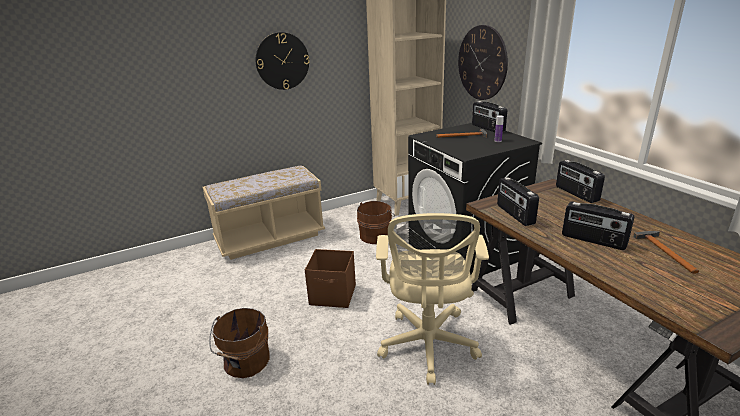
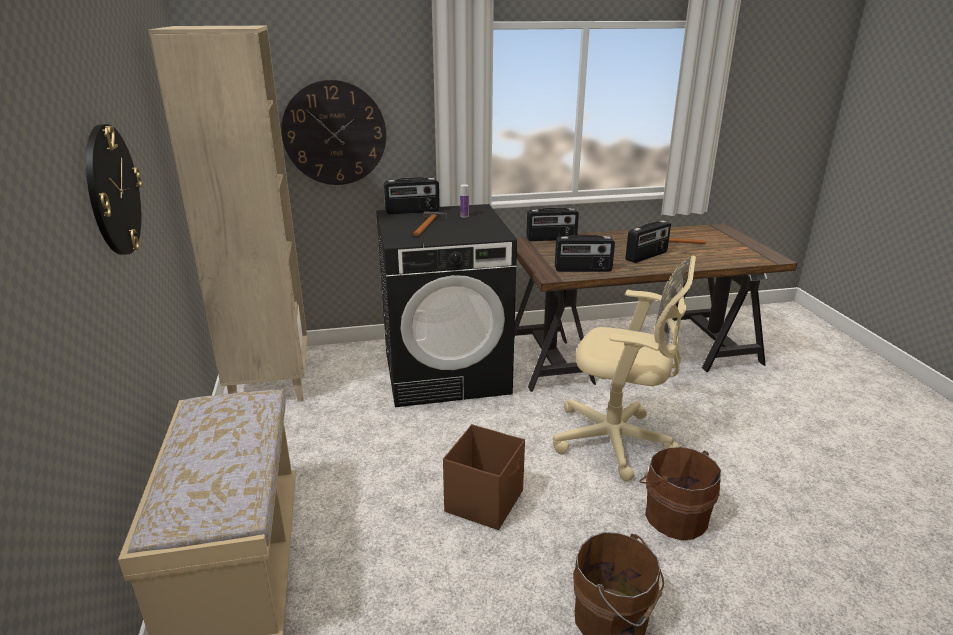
camera: 75 degrees left, 0 degrees up
brown bucket [357,201,395,244] -> brown bucket moved to [639,447,722,540]

